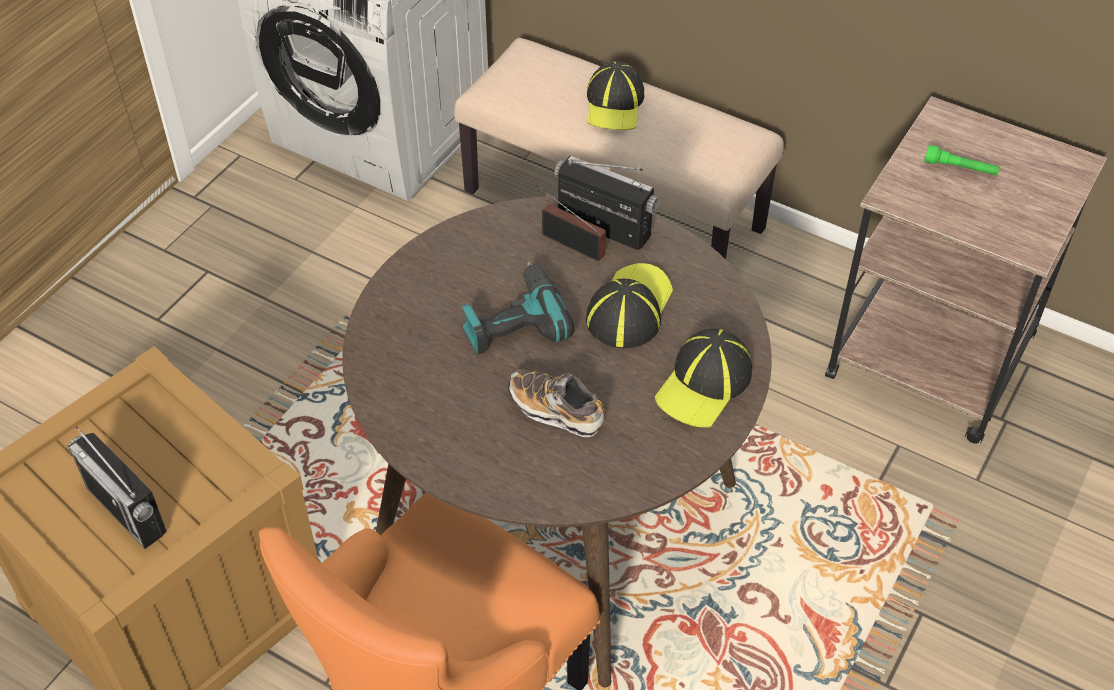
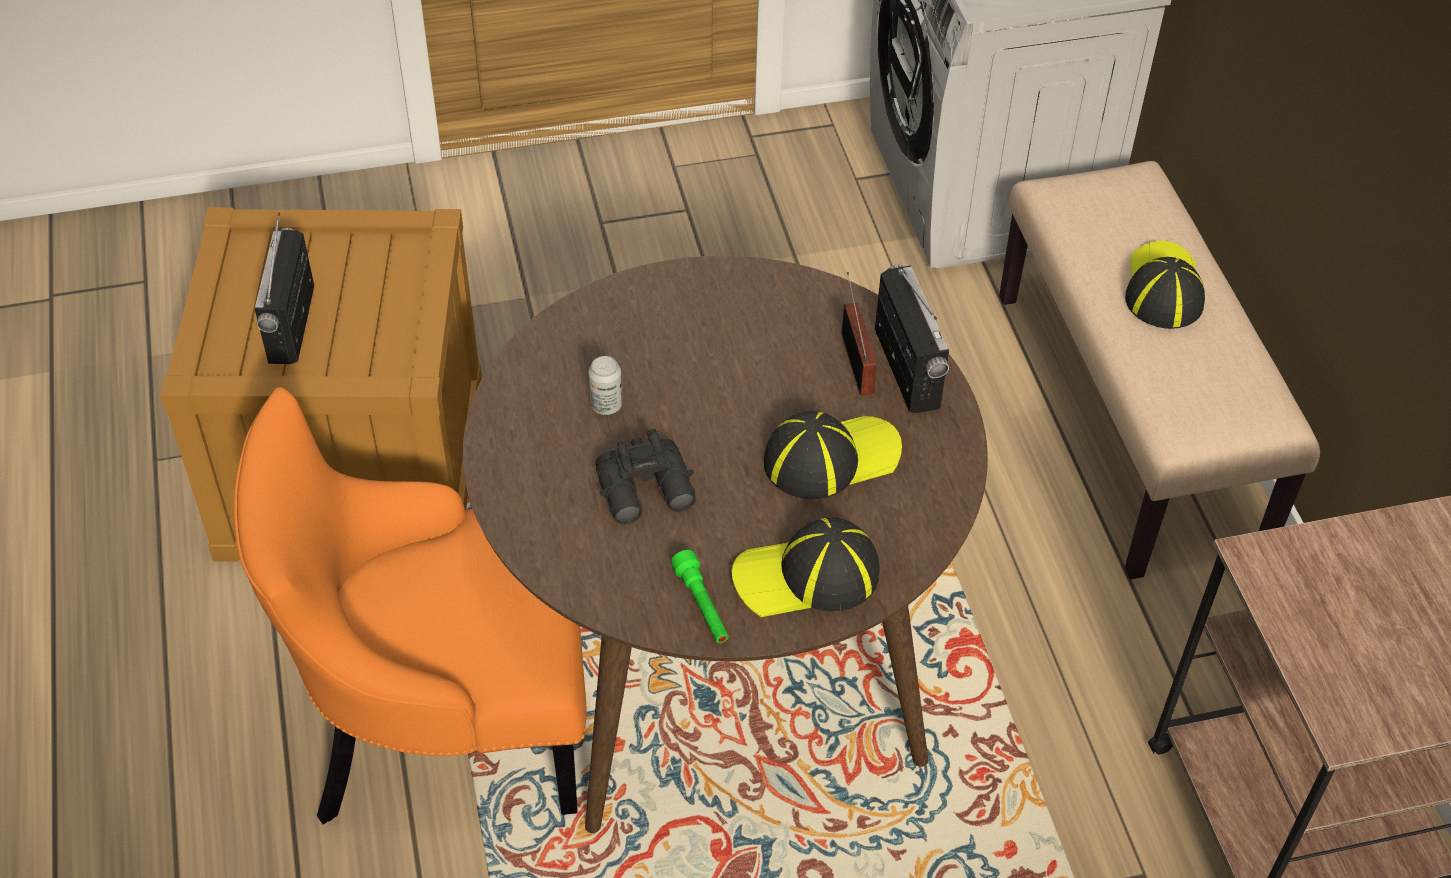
camera: 45 degrees right, 0 degrees up
power drill [461,261,574,354] -> none
shoe [508,370,605,437] -> black binoculars [596,429,696,525]
cap [587,61,644,130] -> cap turned 135 degrees clockwise [1125,241,1205,329]
green flashlight [924,145,1000,175] -> green flashlight moved to [671,550,729,643]
none -> can [589,356,622,415]

